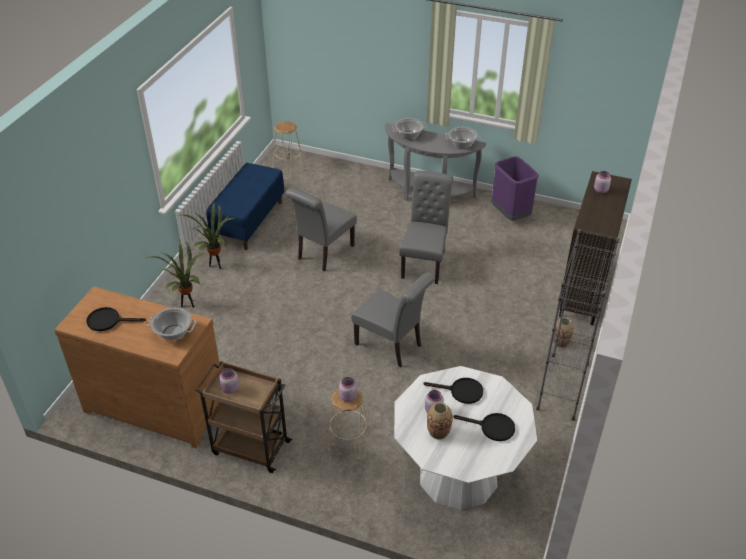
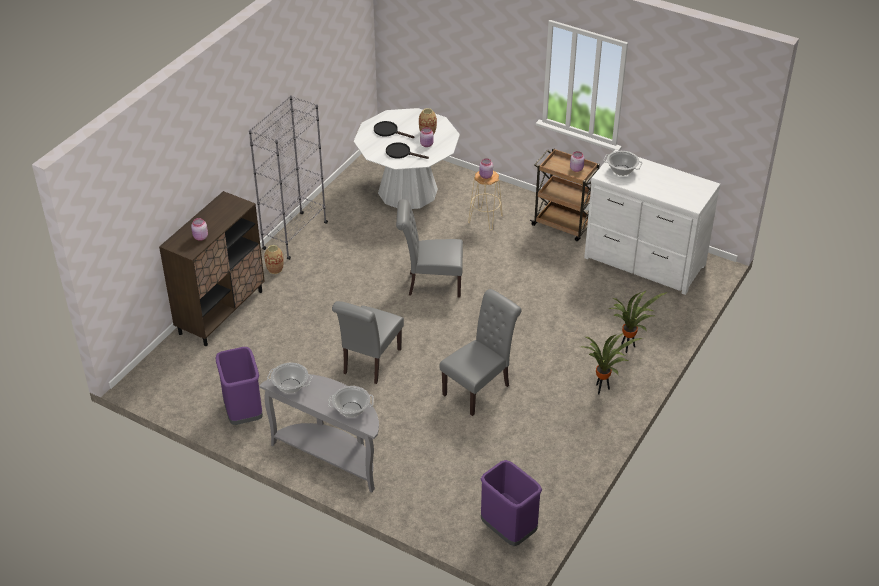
camera: 170 degrees left, 0 degrees up
brown dresser [54,286,220,448] -> white dresser [584,149,721,295]
black frying pan [86,307,146,331] -> none
blue bench [206,163,284,250] -> none
beige stool [273,121,305,177] -> purple trash can [481,460,542,546]
grey chair [351,272,436,367] -> grey chair turned 45 degrees counterclockwise [396,199,463,298]

